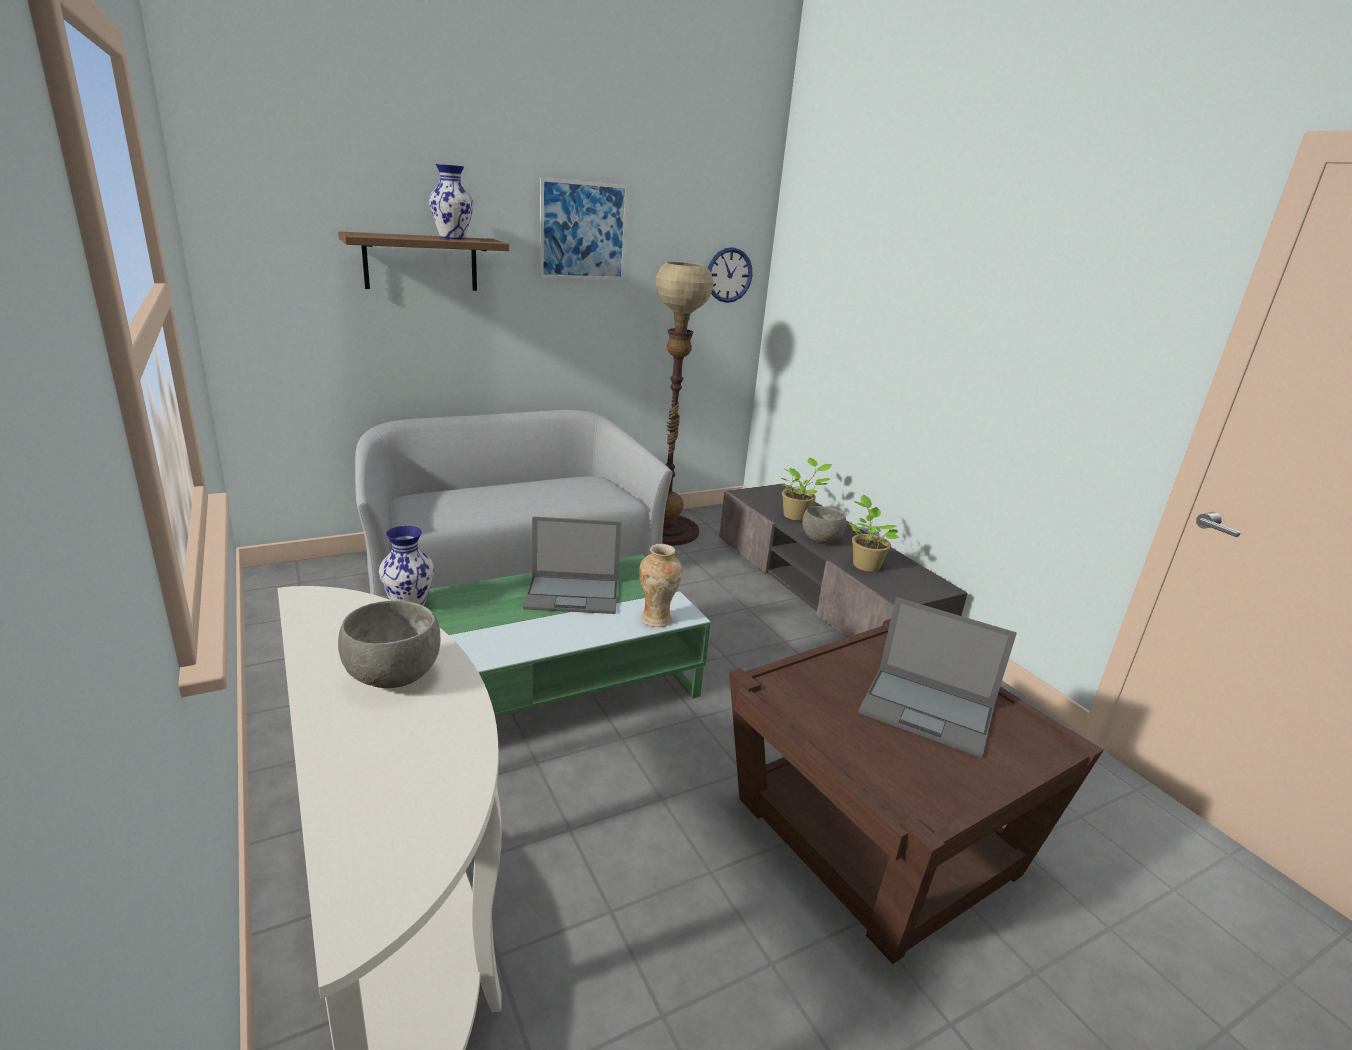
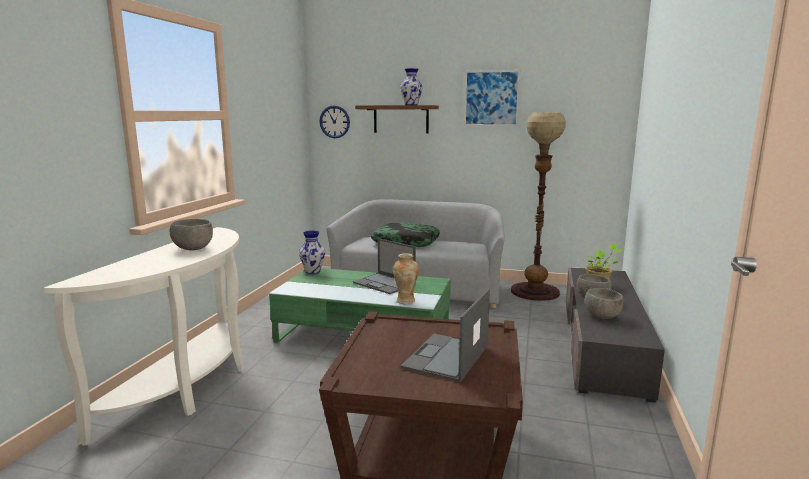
camera: 45 degrees right, 10 degrees down
wall clock [708,247,752,303] -> wall clock moved to [320,105,350,138]
potted plant [849,495,899,572] -> grey bowl [585,288,623,319]
laptop [858,597,1017,758] -> laptop turned 45 degrees clockwise [401,289,490,382]
none -> pillow [371,223,440,247]

